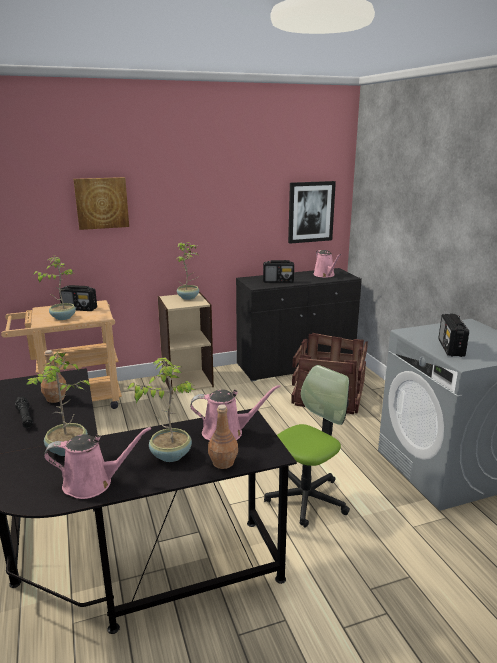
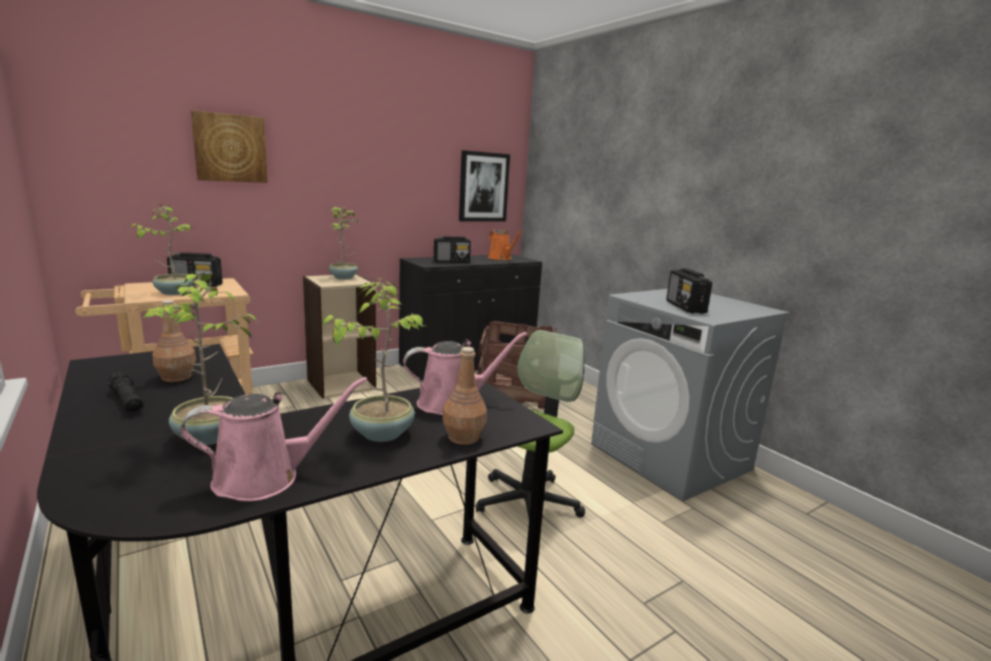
camera: 15 degrees left, 5 degrees down
pink watering can [314,250,341,277] -> orange watering can [488,230,523,260]

